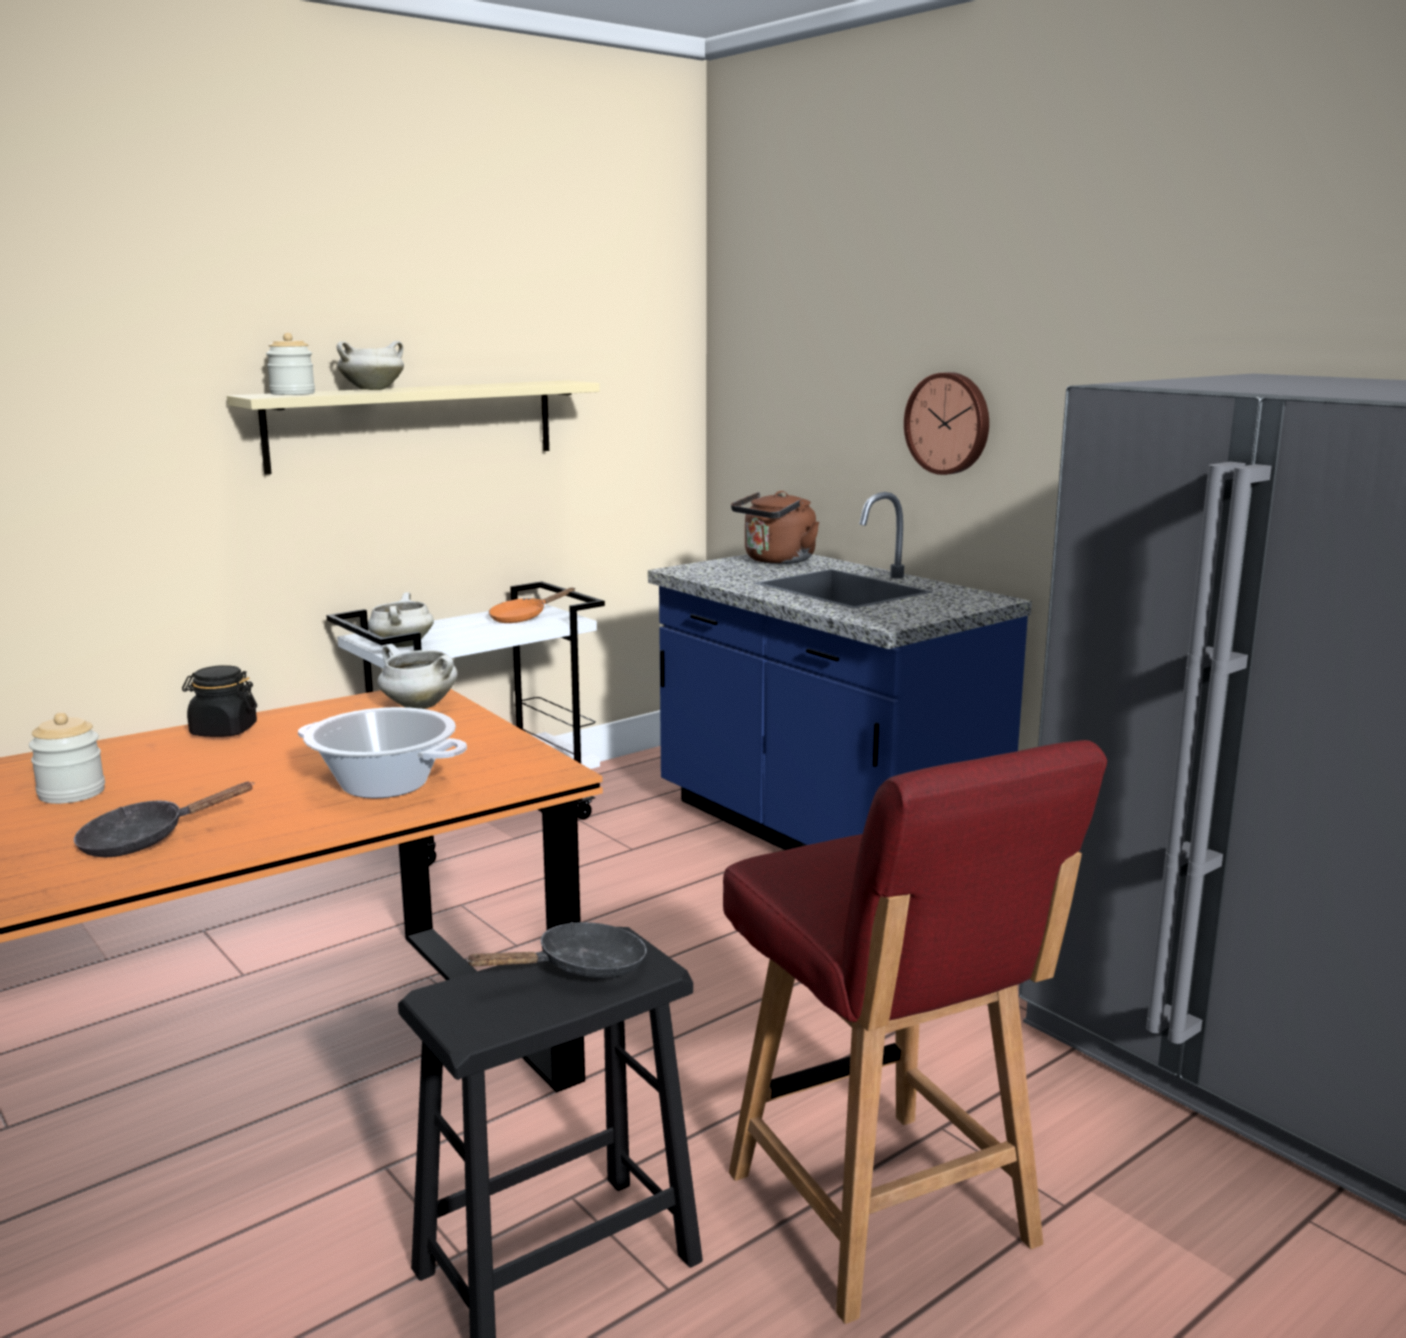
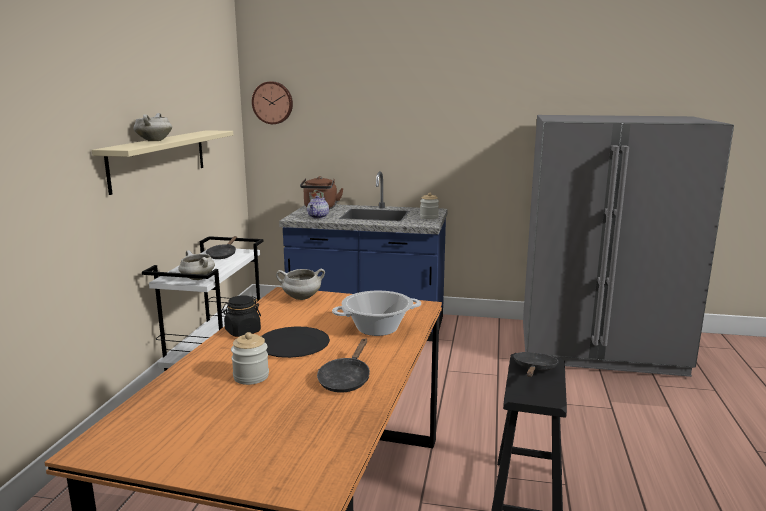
camera: 40 degrees left, 0 degrees up
jar [266,333,315,395] -> jar moved to [420,193,439,219]
orange frying pan [489,588,575,623] -> black frying pan [206,236,237,259]
red chair [723,740,1107,1324] -> none
wall clock [904,372,989,475] -> wall clock moved to [252,82,293,124]
none -> black plate [261,326,330,358]
none -> teapot [307,196,329,219]

